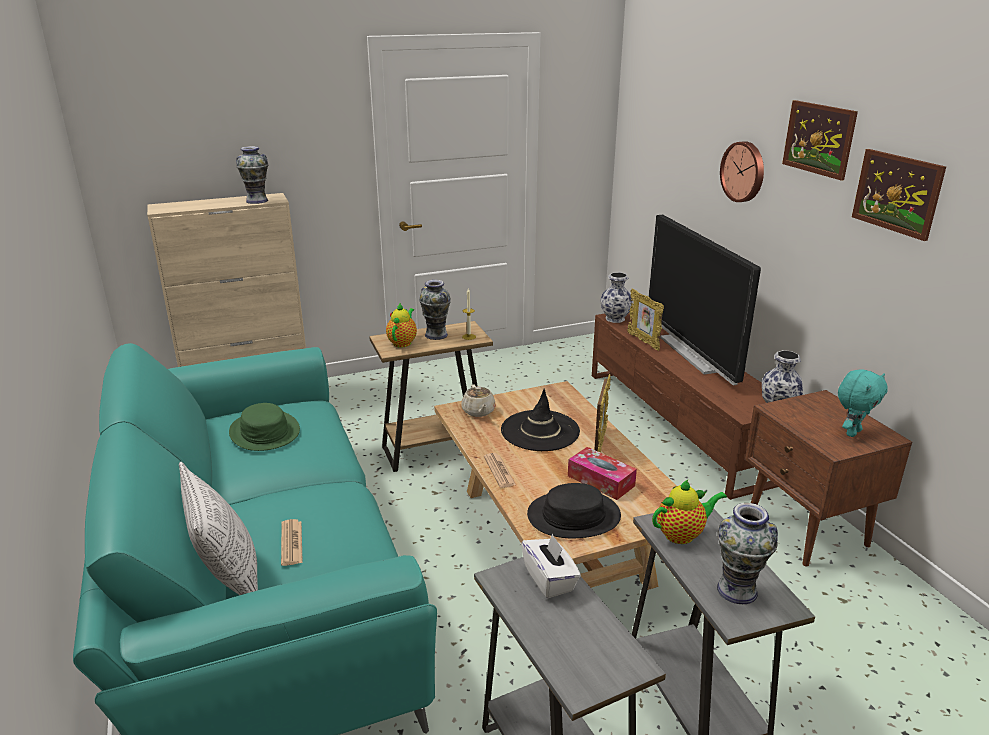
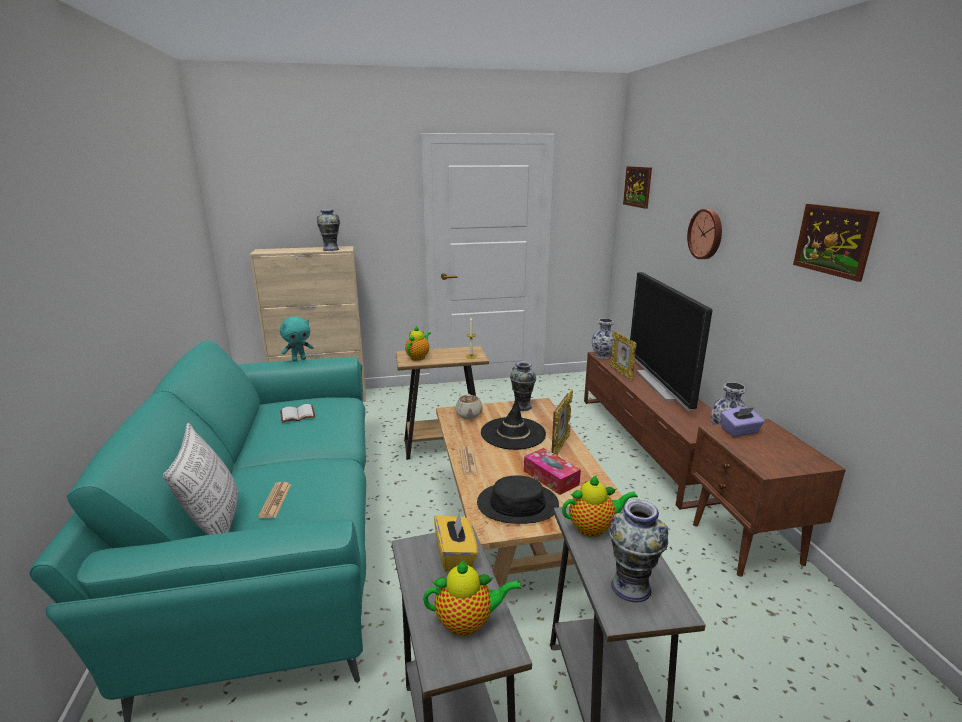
camera: 10 degrees right, 5 degrees down
green hat [229,403,300,451] -> white book [280,404,315,423]
vase [419,280,451,340] -> vase moved to [510,361,536,411]
white tissue box [521,533,581,598] -> yellow tissue box [434,511,478,572]
picture [782,100,858,181] -> picture moved to [623,166,652,209]
turquoise plush toy [838,369,888,437] -> turquoise plush toy moved to [280,316,314,362]
none -> teapot [423,561,521,636]
none -> purple tissue box [720,407,765,437]

